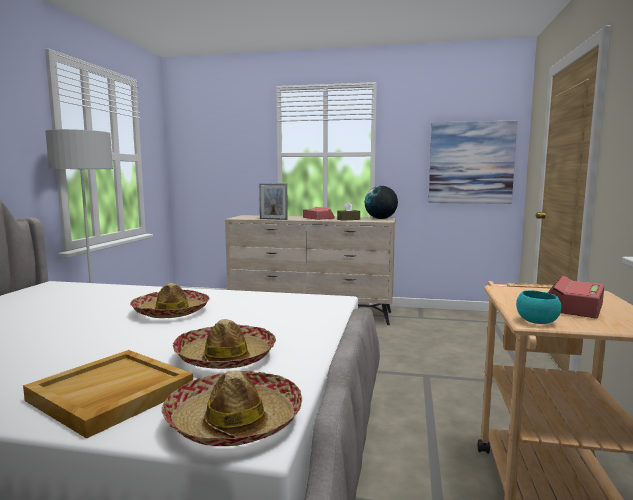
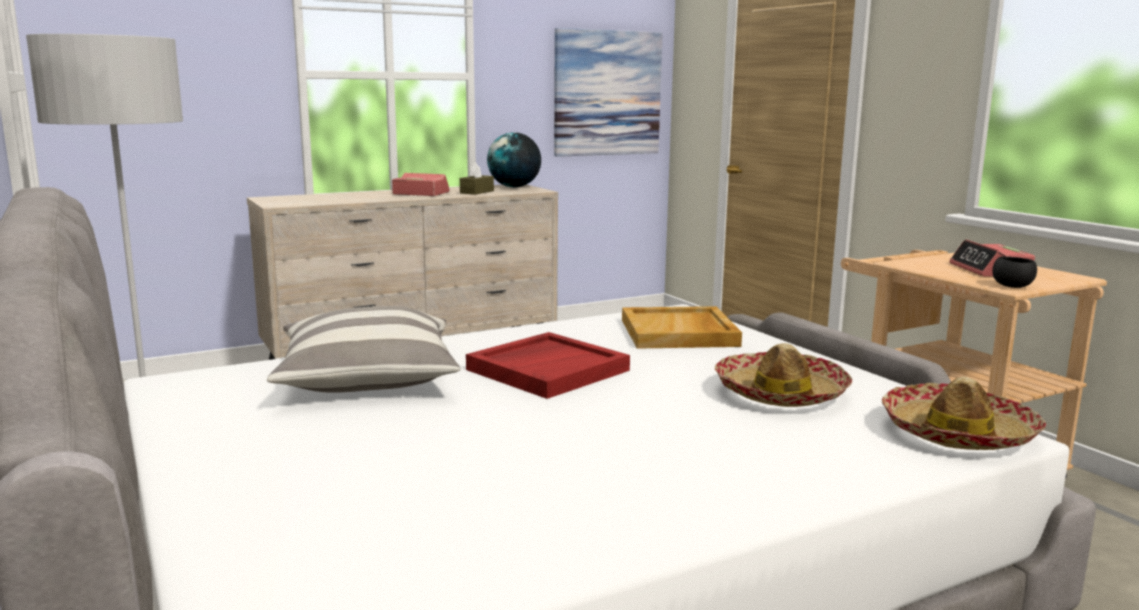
camera: 40 degrees left, 5 degrees up
beige tray [23,350,193,439] -> beige tray moved to [622,306,742,349]
hat [130,283,210,318] -> red tray [466,332,630,399]
picture frame [259,183,288,220] -> none
turquoise bowl [516,290,562,324] -> black bowl [992,256,1037,288]
none -> pillow [267,306,460,393]

